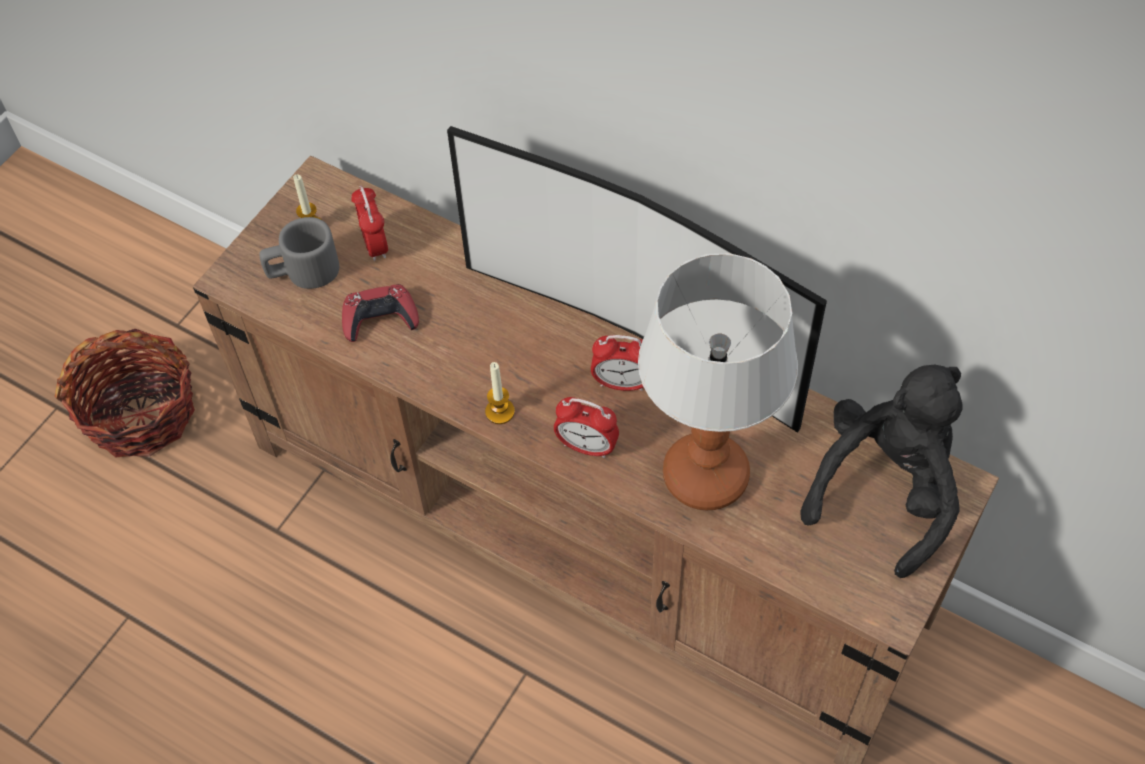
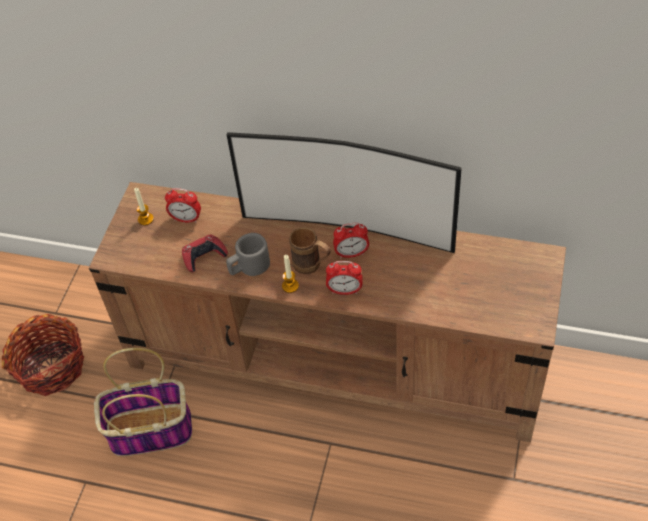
camera: 15 degrees left, 5 degrees down
grey mug [259,217,339,289] -> grey mug moved to [226,233,270,276]
alarm clock [351,185,388,261] -> alarm clock turned 45 degrees counterclockwise [165,188,201,223]
table lamp [638,253,798,510] -> none
black plush toy [800,365,963,578] -> none
none -> basket [94,348,192,457]
none -> brown mug [290,228,331,274]

